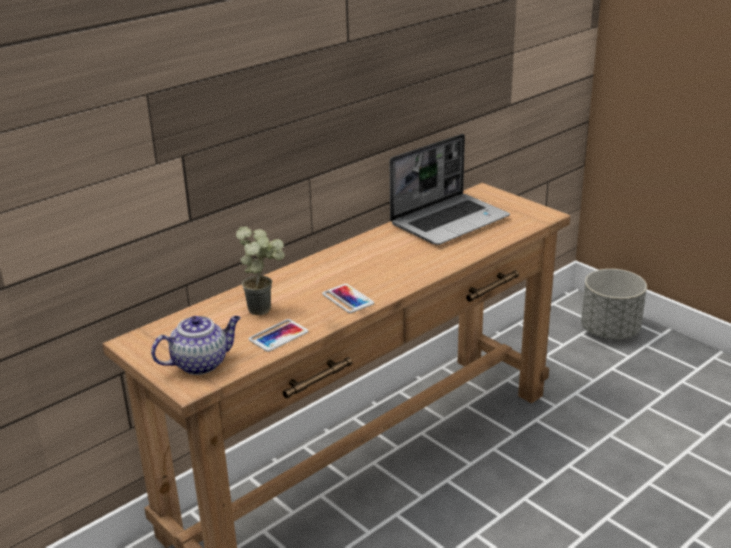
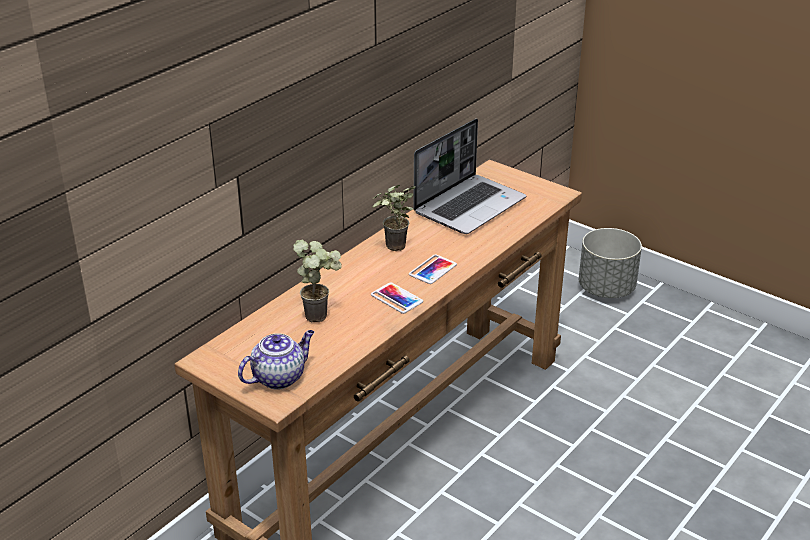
camera: 10 degrees left, 5 degrees up
phone [248,319,308,352] -> phone moved to [409,254,457,284]
none -> potted plant [373,185,415,251]

